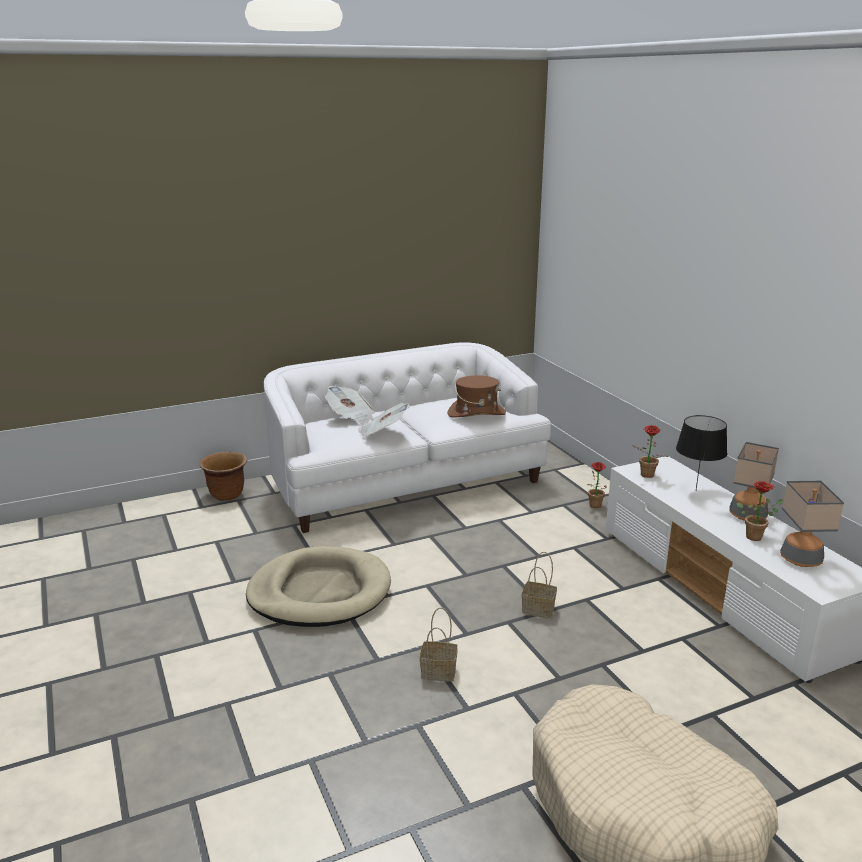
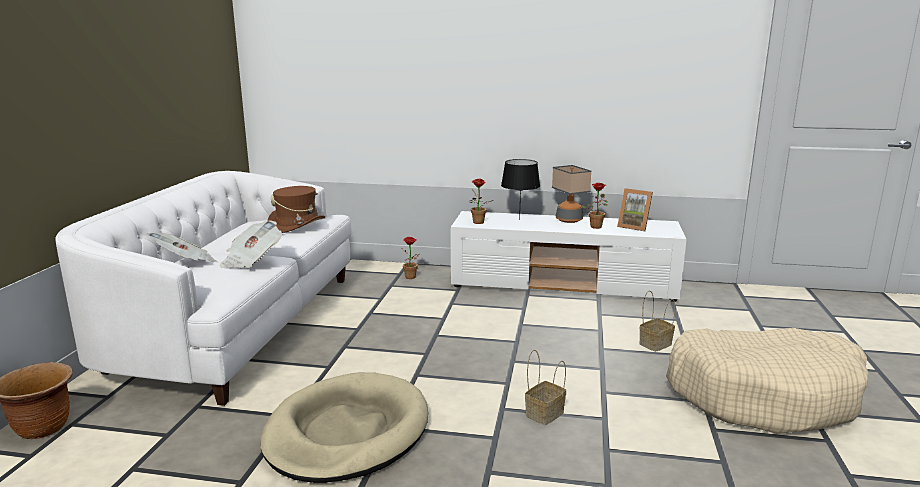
camera: 55 degrees left, 5 degrees down
basket [522,552,557,619] -> basket moved to [639,291,676,352]
table lamp [780,481,844,567] -> picture frame [617,188,653,231]

